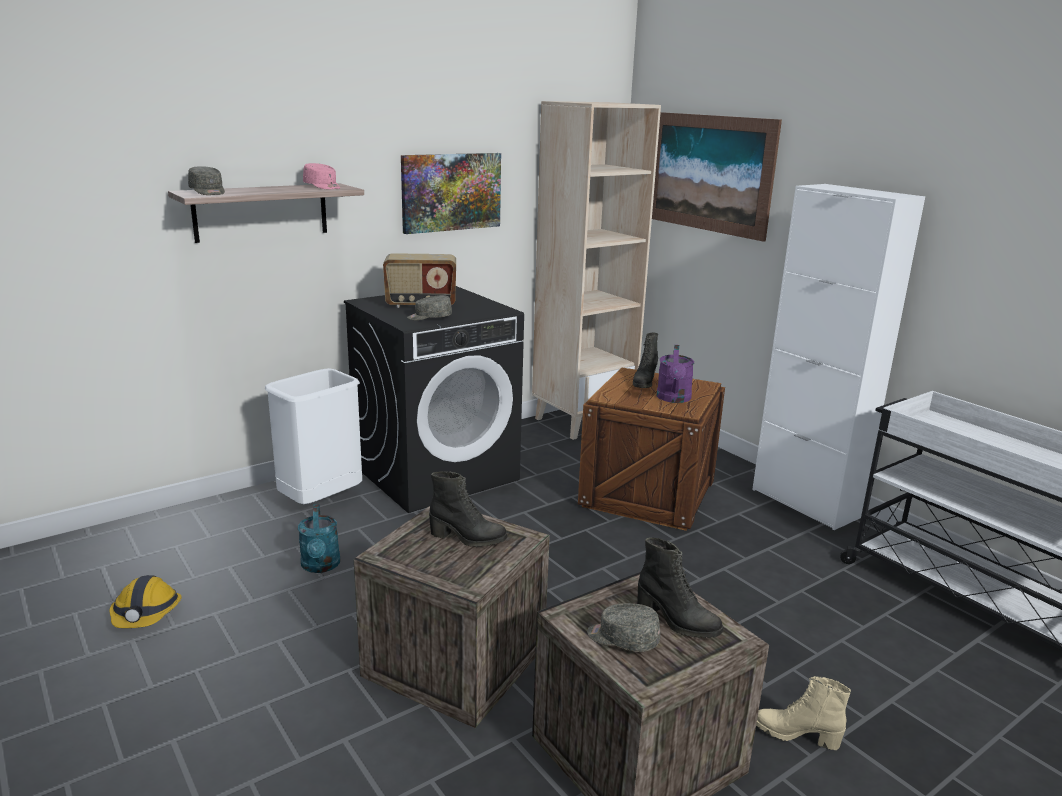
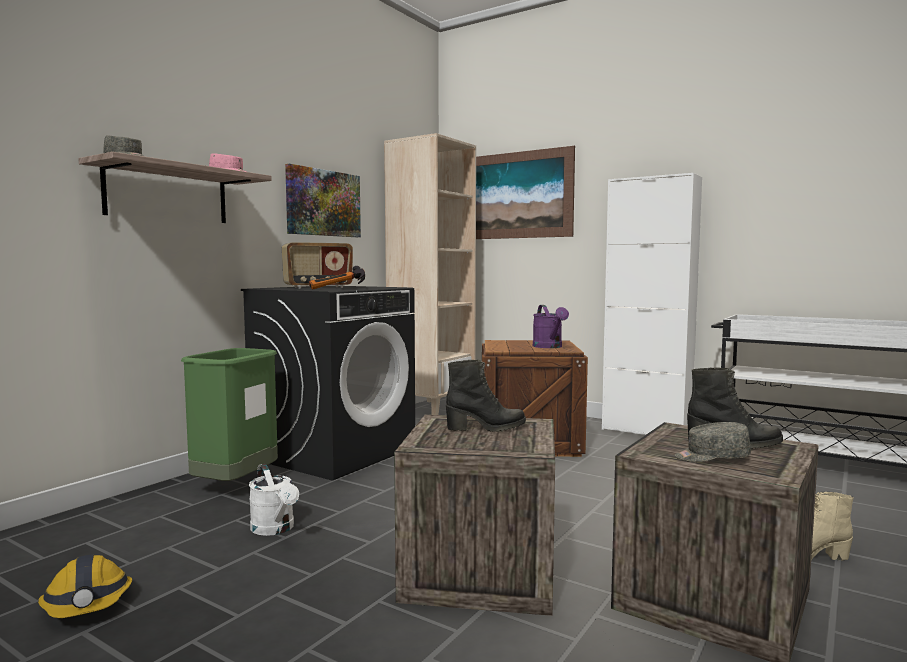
camera: 20 degrees left, 15 degrees down
white trash can [265,368,362,504] -> green trash can [181,348,278,481]
turquoise watering can [298,504,340,573] -> white watering can [249,464,299,536]
grey cap [407,295,452,320] -> hammer [309,266,365,289]
black boot [633,333,658,388] -> none

